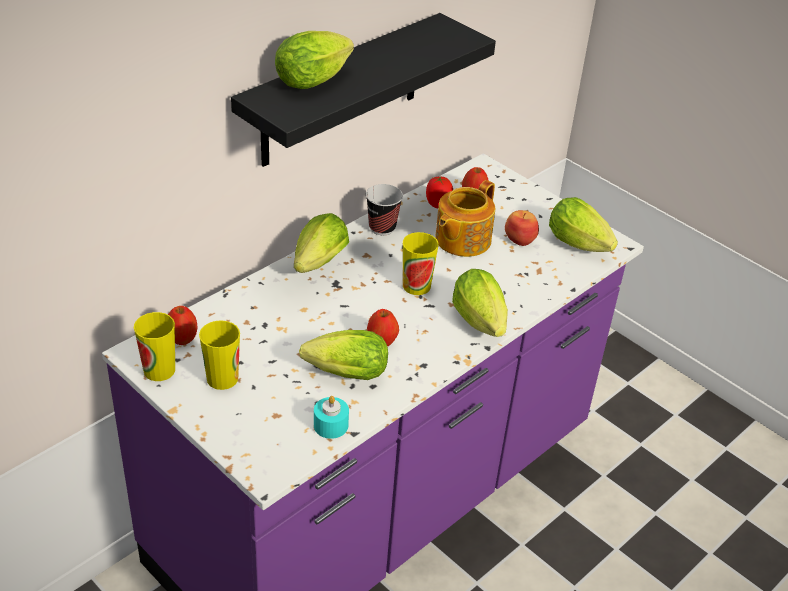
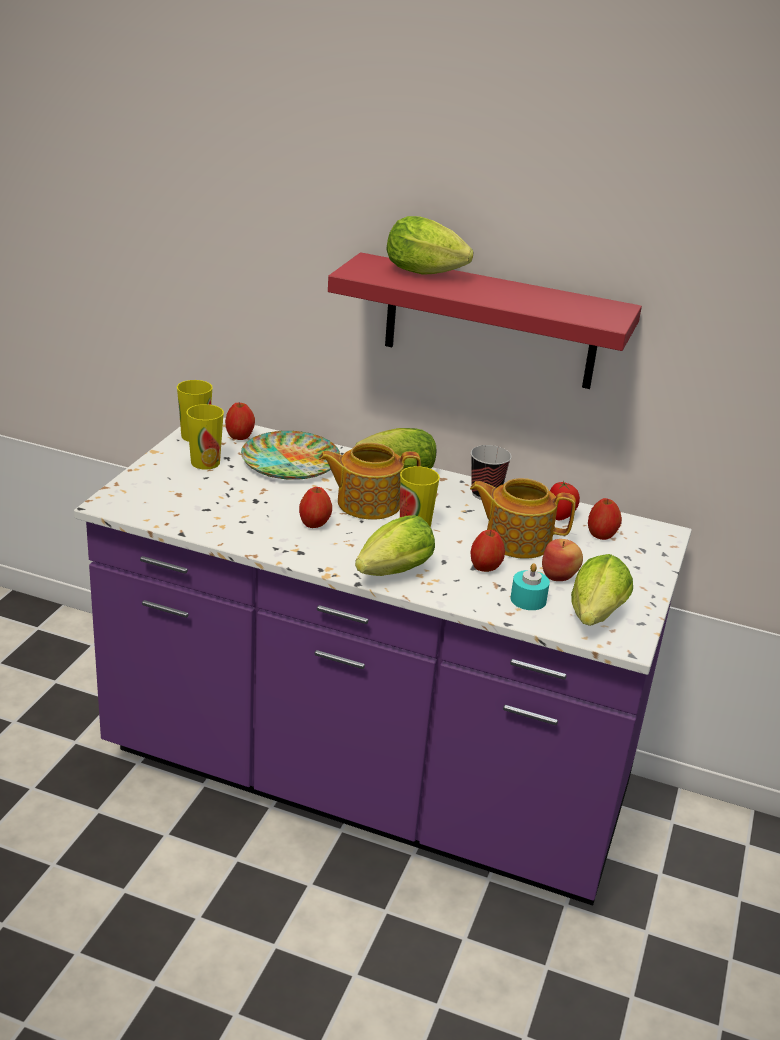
camera: 65 degrees right, 10 degrees down
black shelf [231,13,496,167] -> red shelf [328,252,642,389]
lettuce [299,330,388,380] -> none
turquoise candle [314,396,349,439] -> turquoise candle moved to [511,563,550,610]
none -> plate [241,431,340,480]
none -> teapot [318,443,421,520]
none -> apple [470,530,505,572]

